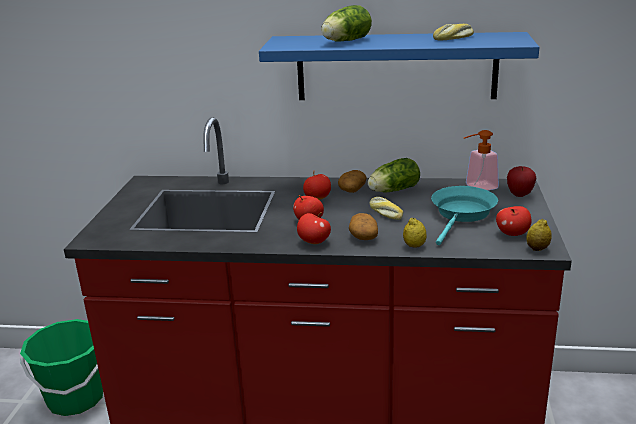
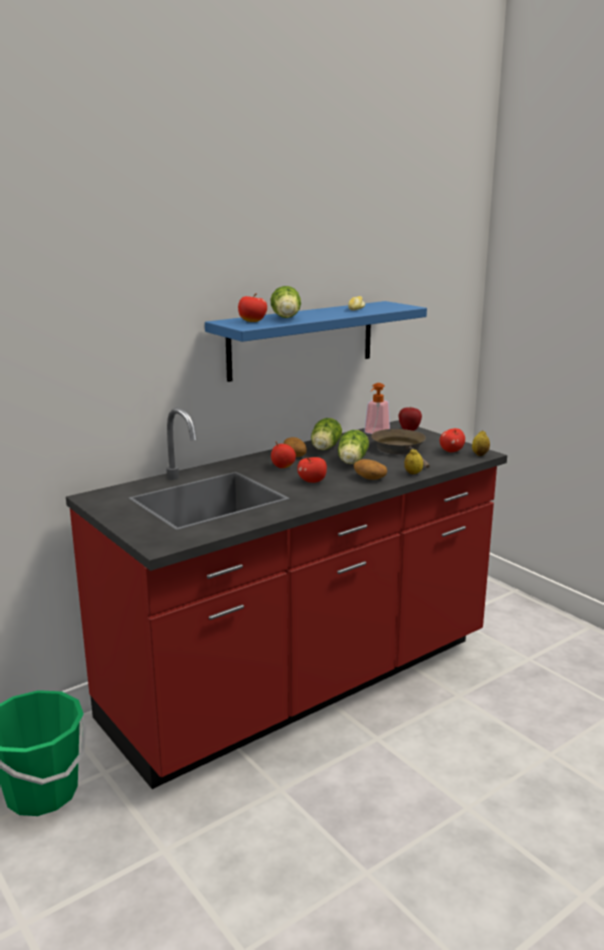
camera: 45 degrees left, 5 degrees down
apple [297,212,331,244] -> apple moved to [238,293,267,322]
bread [370,197,403,220] -> lettuce [338,430,369,464]
turquoise frying pan [431,186,498,245] -> brown frying pan [371,429,430,468]

